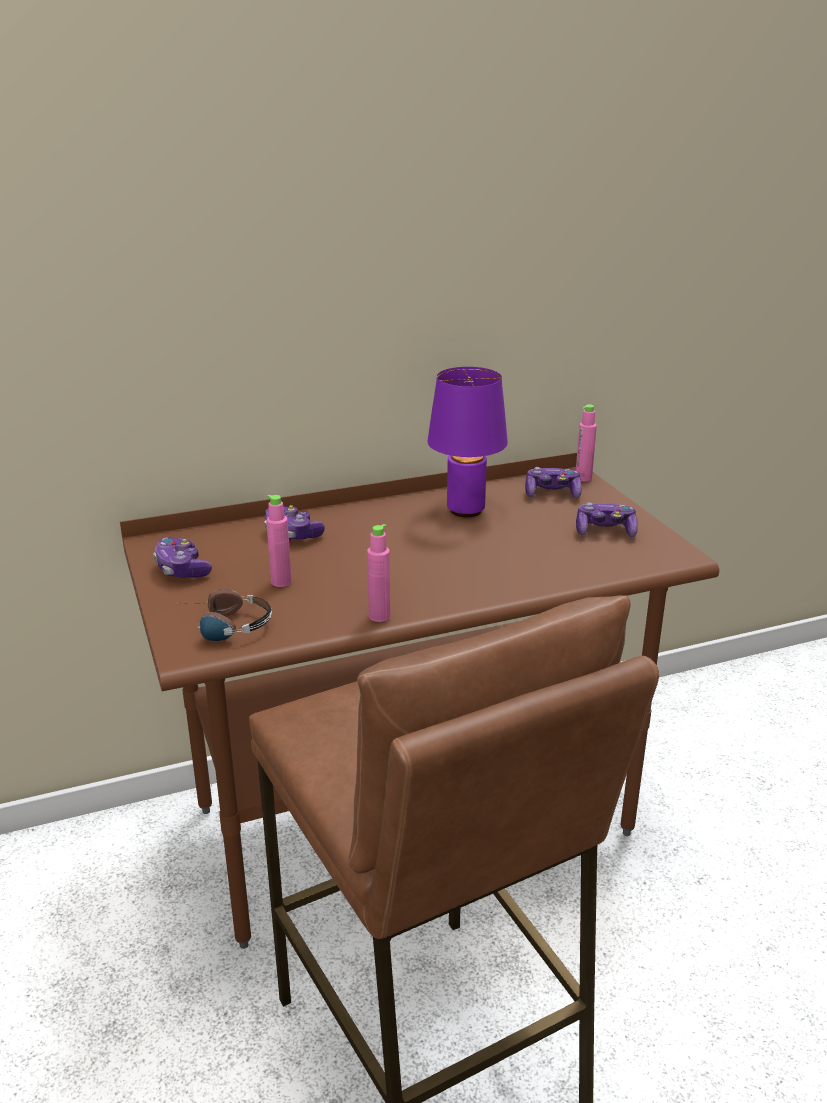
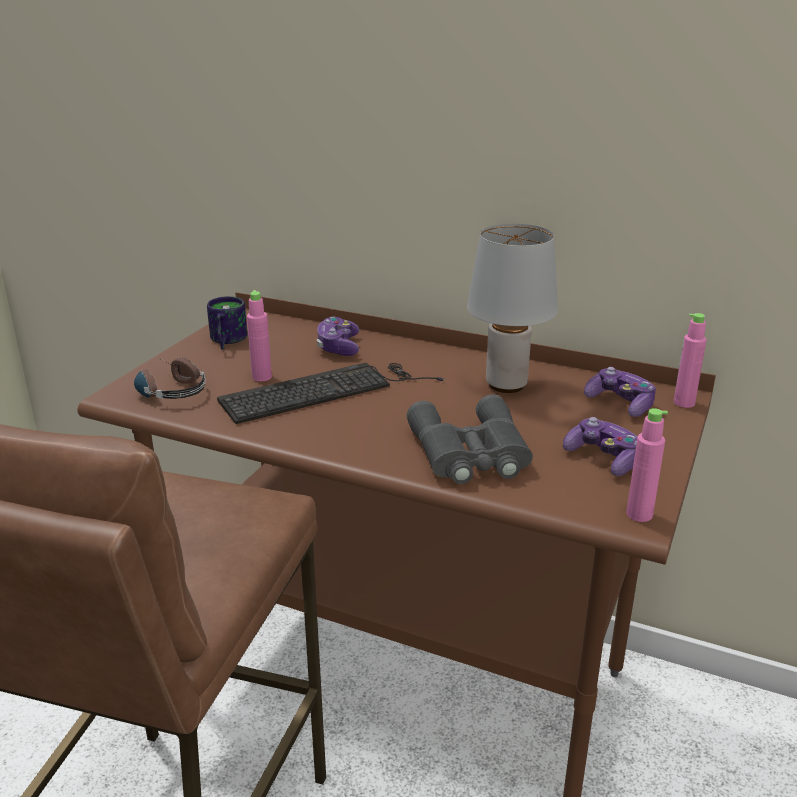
camera: 45 degrees right, 0 degrees up
game controller [153,537,212,578] -> mug [207,296,247,350]
pink bottle [367,524,390,622] -> pink bottle moved to [626,408,668,522]
purple table lamp [428,367,508,518] -> grey table lamp [467,224,558,393]
none -> keyboard [217,363,444,424]
none -> grey binoculars [407,394,533,484]

